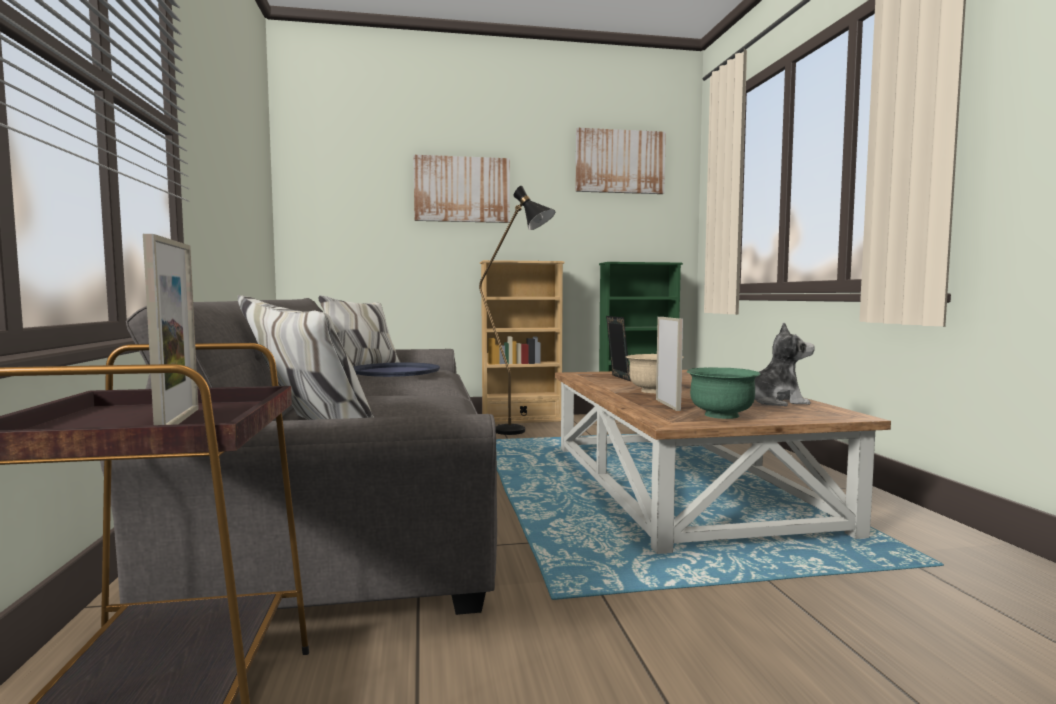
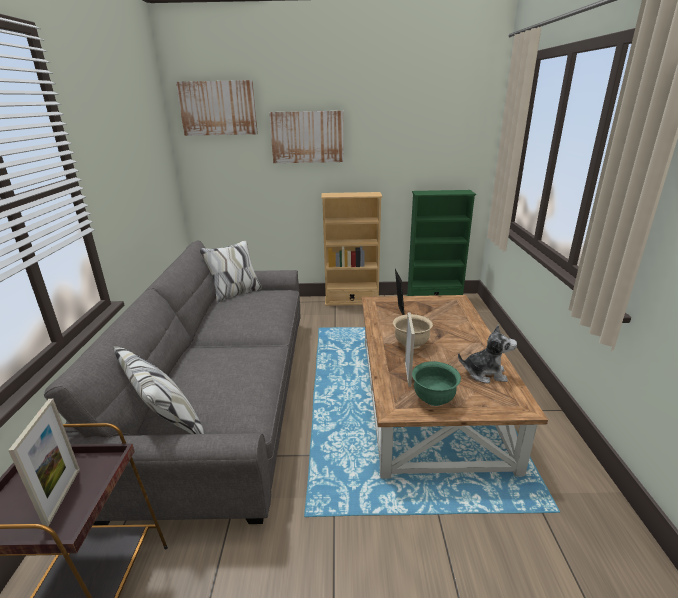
camera: 10 degrees right, 20 degrees up
blue tray [353,363,440,377] -> none
black floor lamp [479,186,555,435] -> none
picture [576,128,666,194] -> picture moved to [176,80,258,136]

